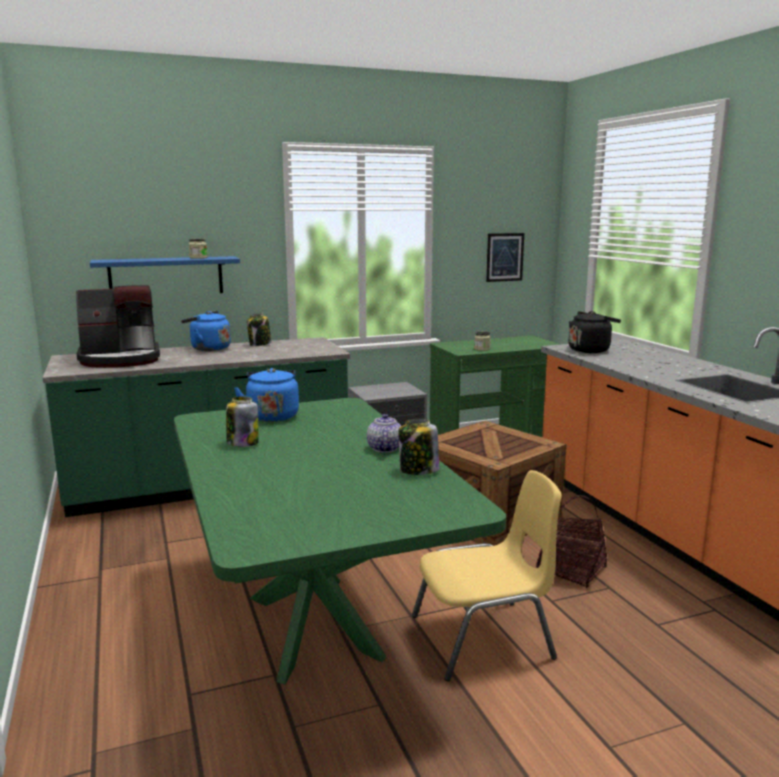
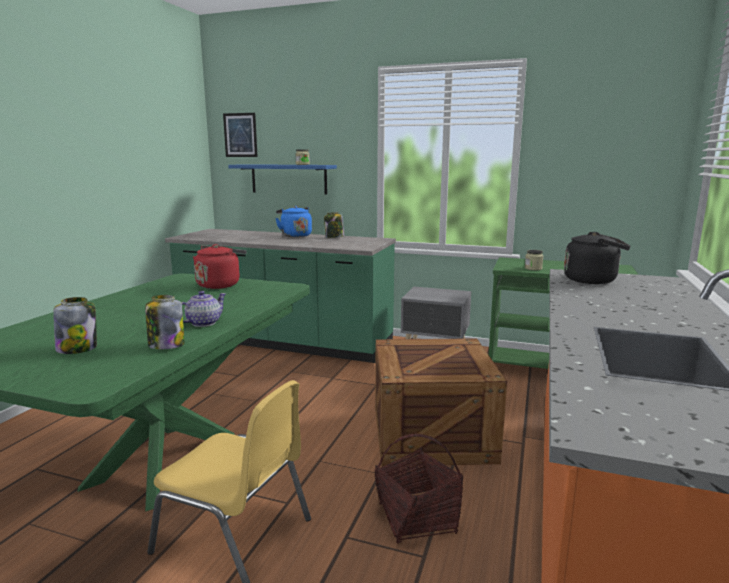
camera: 40 degrees right, 0 degrees up
coffee machine [76,285,160,368] -> none
jar [226,396,259,447] -> jar moved to [53,297,97,354]
blue kettle [234,368,299,422] -> red kettle [193,244,246,289]
picture [486,233,524,282] -> picture moved to [223,113,258,157]

